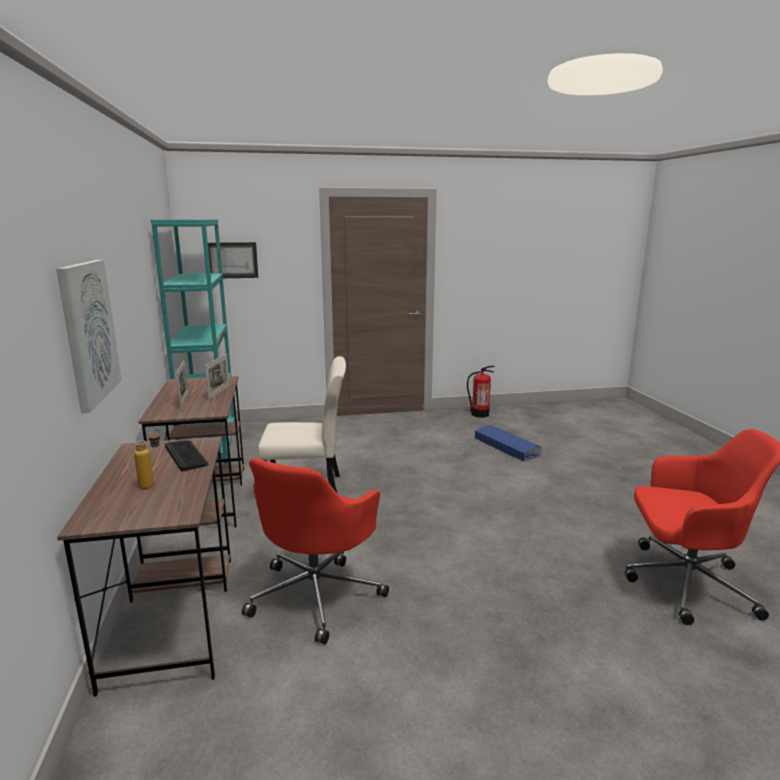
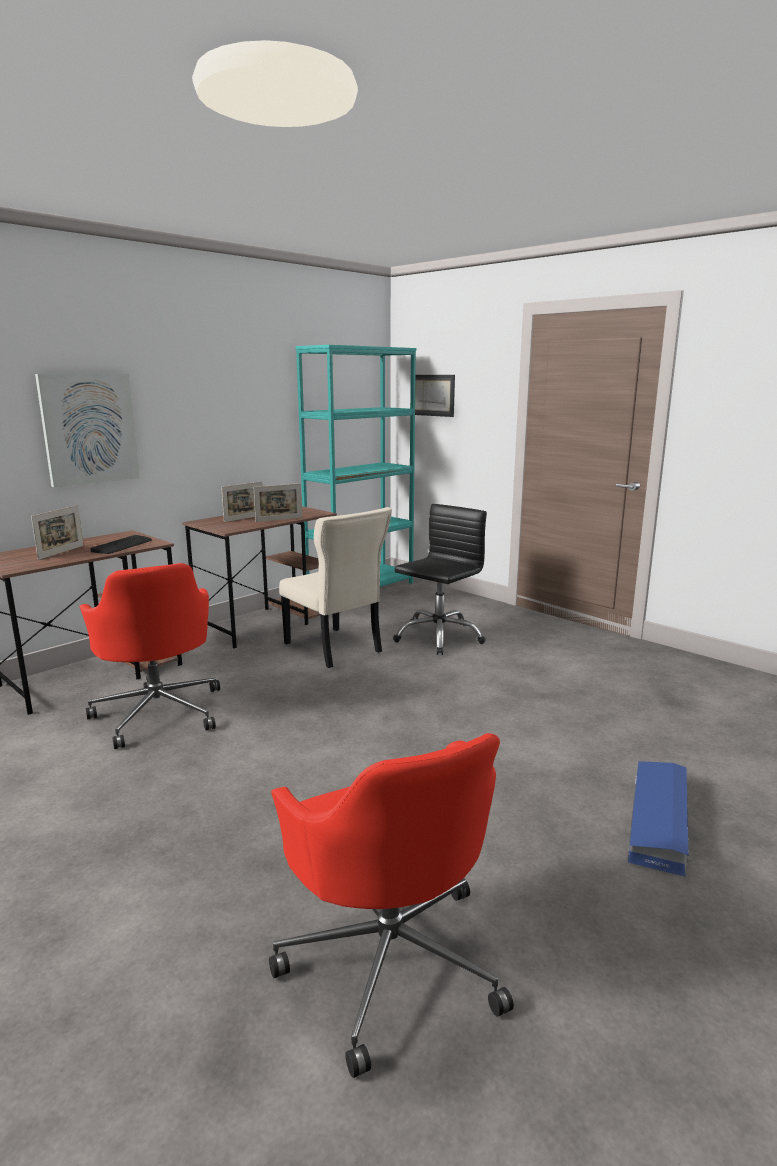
camera: 55 degrees right, 0 degrees up
bottle [134,429,161,489] -> picture frame [31,505,84,560]
red office chair [242,458,389,644] -> red office chair turned 105 degrees counterclockwise [80,563,220,749]
fire extinguisher [467,366,495,417] -> none
blue storage box [475,425,541,462] -> blue storage box moved to [628,761,689,877]
none -> black office chair [393,504,487,655]

